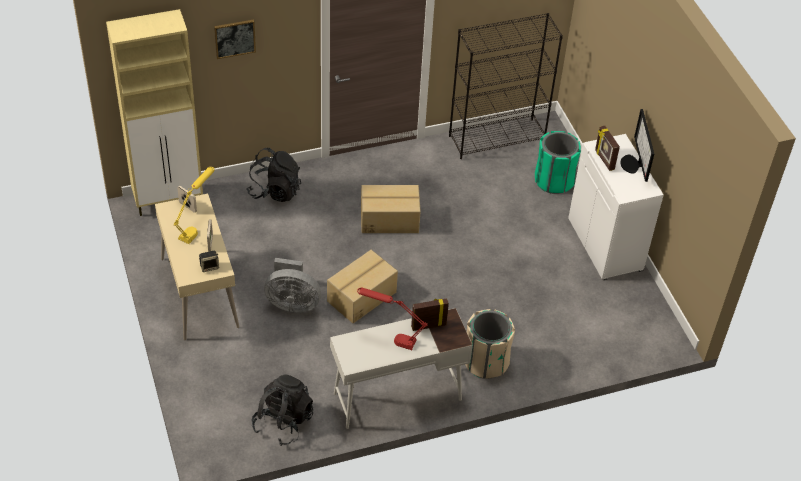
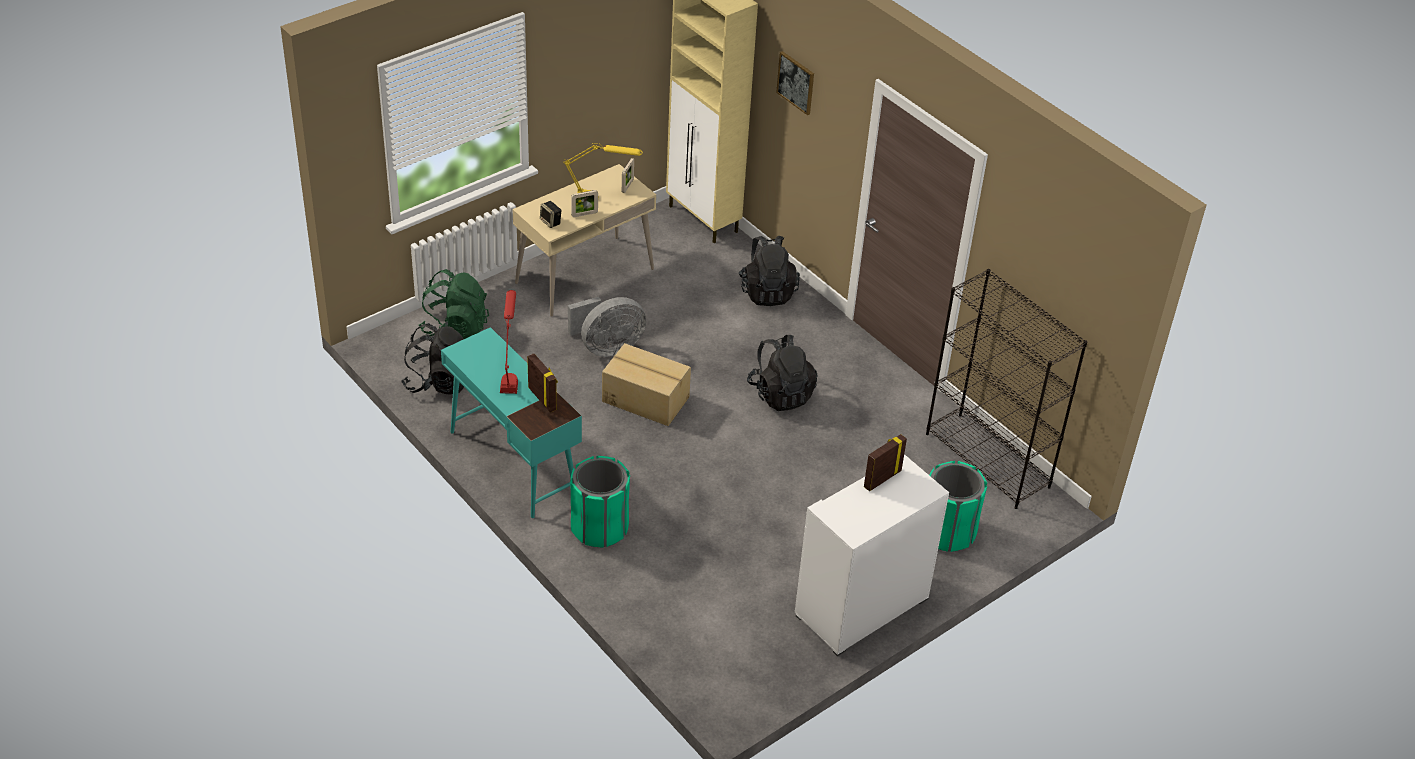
camera: 70 degrees right, 5 degrees down
grey fan [264,258,321,313] -> grey fan turned 105 degrees counterclockwise [568,297,646,357]
white desk [330,308,473,429] -> turquoise desk [441,327,582,518]
cardboard box [361,185,421,233] -> black backpack [747,335,818,411]
beige trash can [465,309,515,379] -> green trash can [570,456,630,547]
monitor [620,109,654,182] -> none
none -> green backpack [419,269,489,339]

